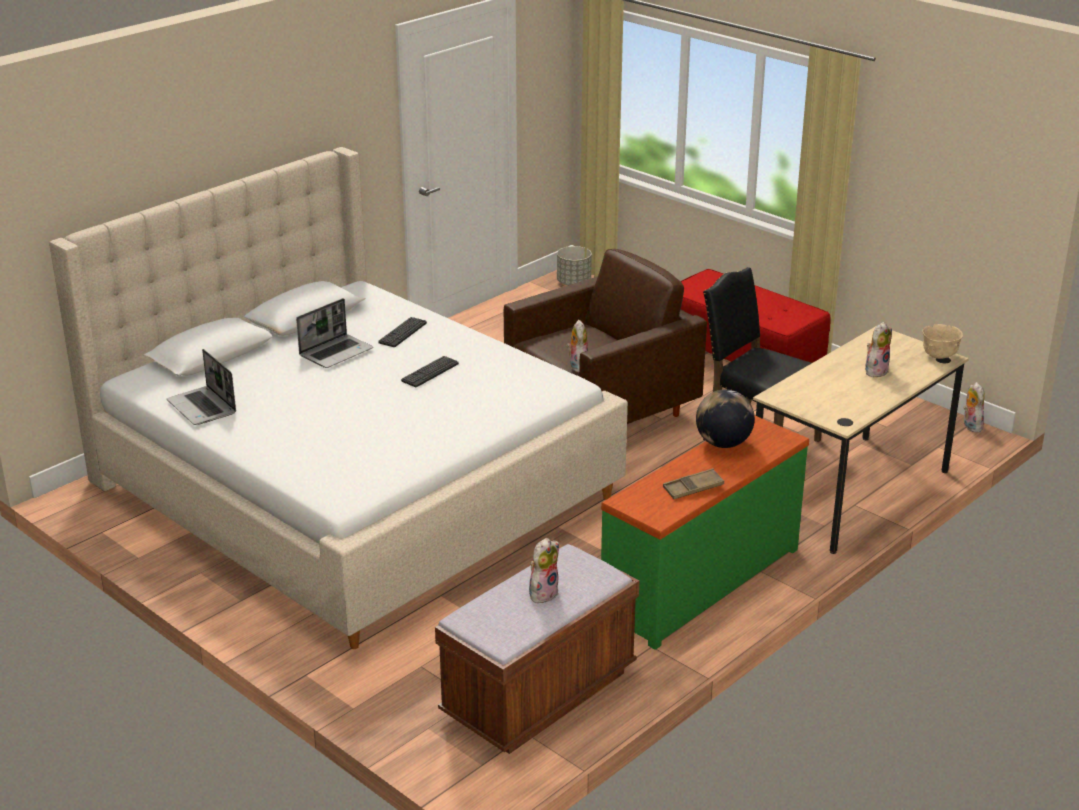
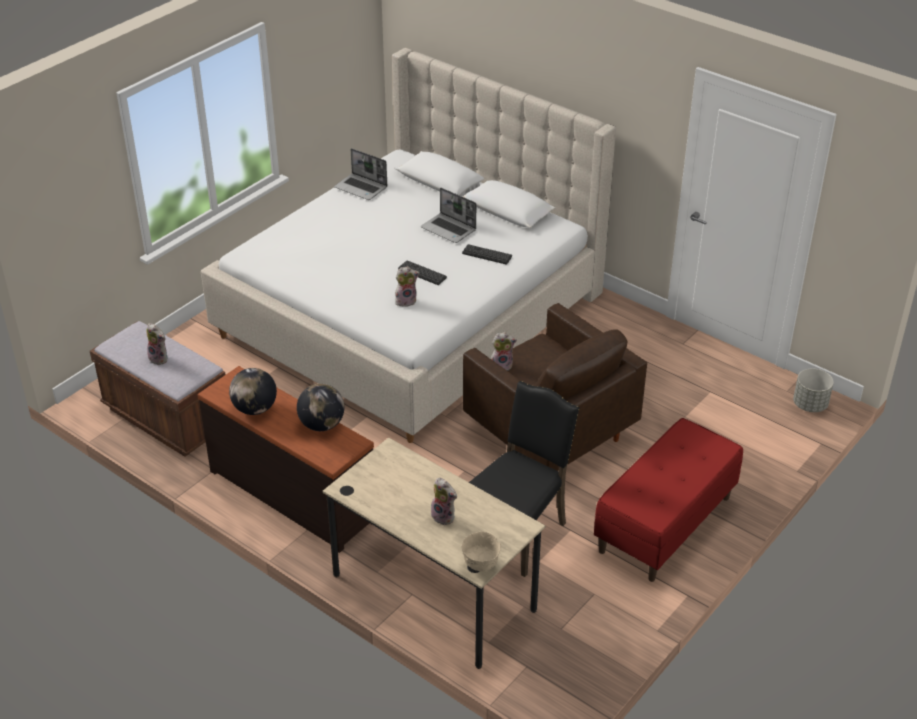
camera: 85 degrees right, 10 degrees up
laptop [167,349,236,425] -> laptop turned 105 degrees counterclockwise [334,148,387,200]
green dresser [601,415,809,650] -> brown dresser [197,366,374,553]
brown tray [663,468,724,499] -> globe [229,368,277,415]
plush toy [963,382,985,432] -> plush toy moved to [395,266,420,307]

